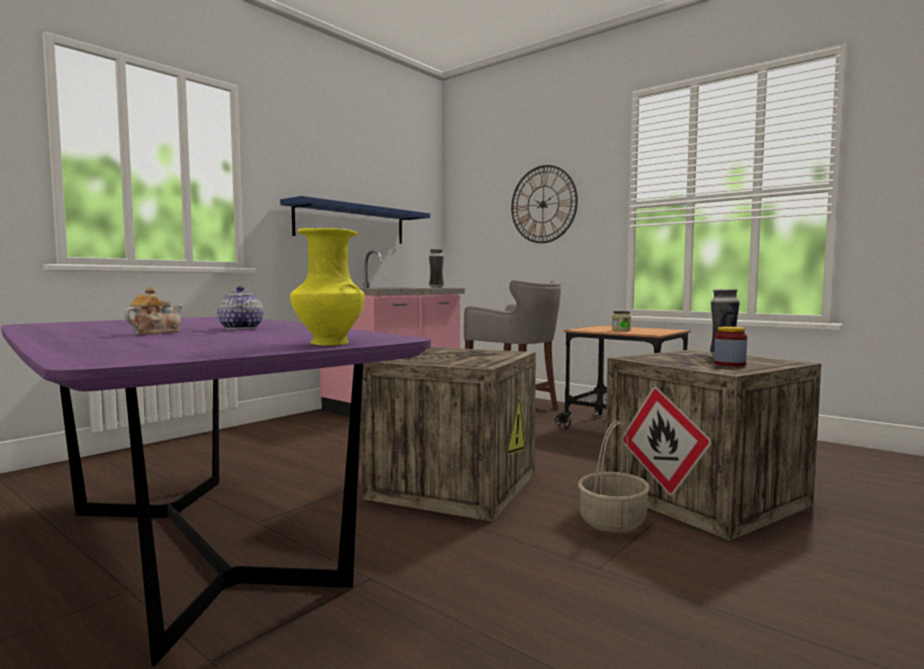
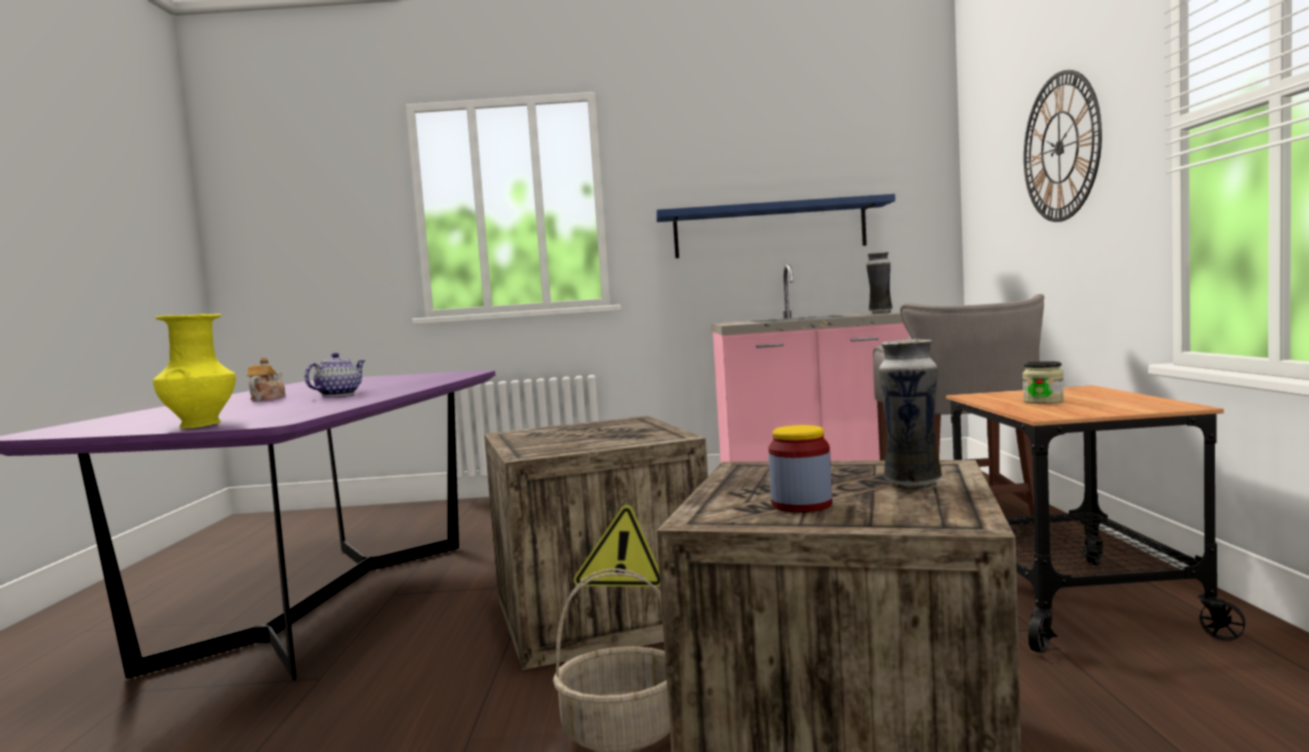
camera: 50 degrees right, 0 degrees up
teapot [124,287,183,335] -> teapot turned 75 degrees counterclockwise [247,357,286,401]

